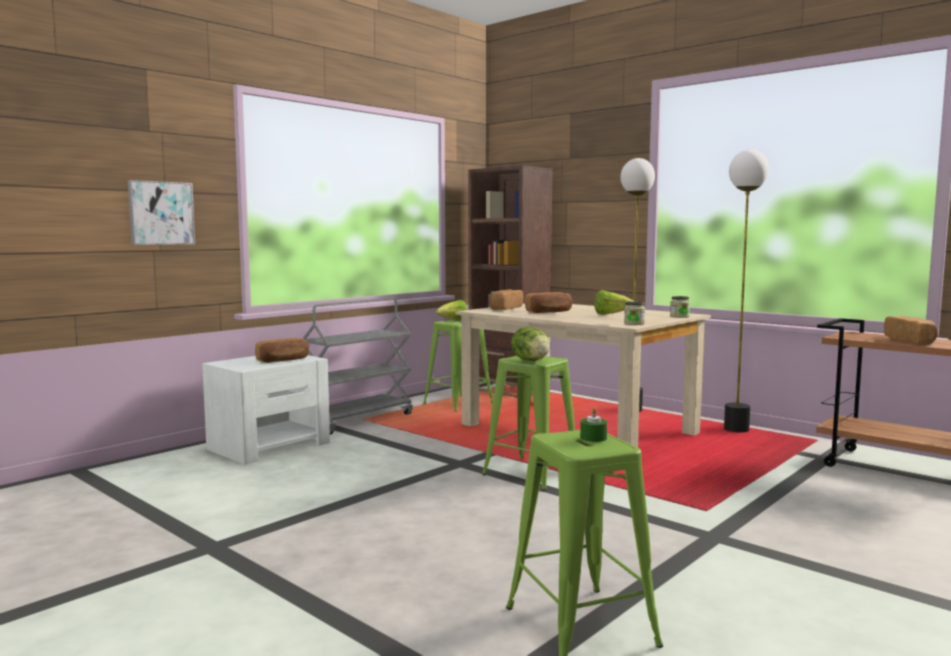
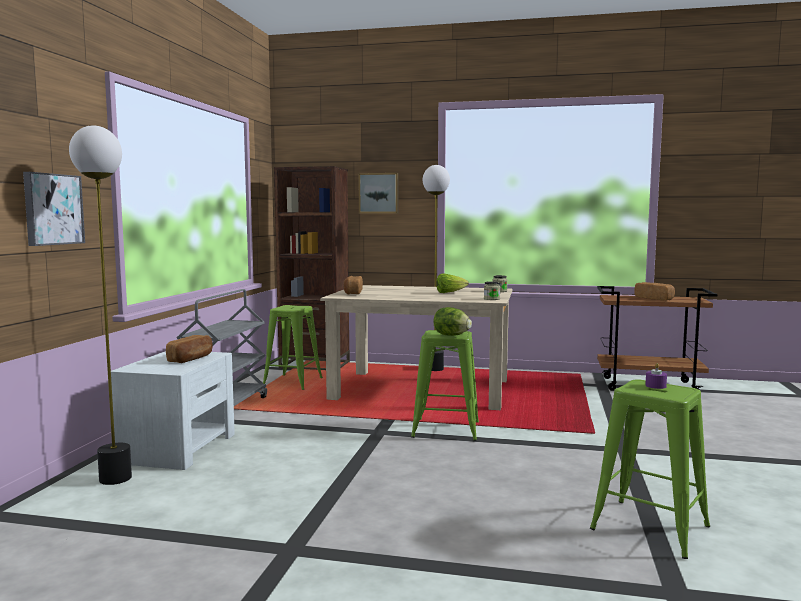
camera: 30 degrees left, 0 degrees up
lettuce [436,300,468,320] -> none
bread [525,292,572,313] -> none
green candle [580,407,607,442] -> purple candle [645,363,667,389]
floor lamp [724,150,769,432] -> floor lamp moved to [69,125,132,485]
none -> picture [358,173,398,213]

